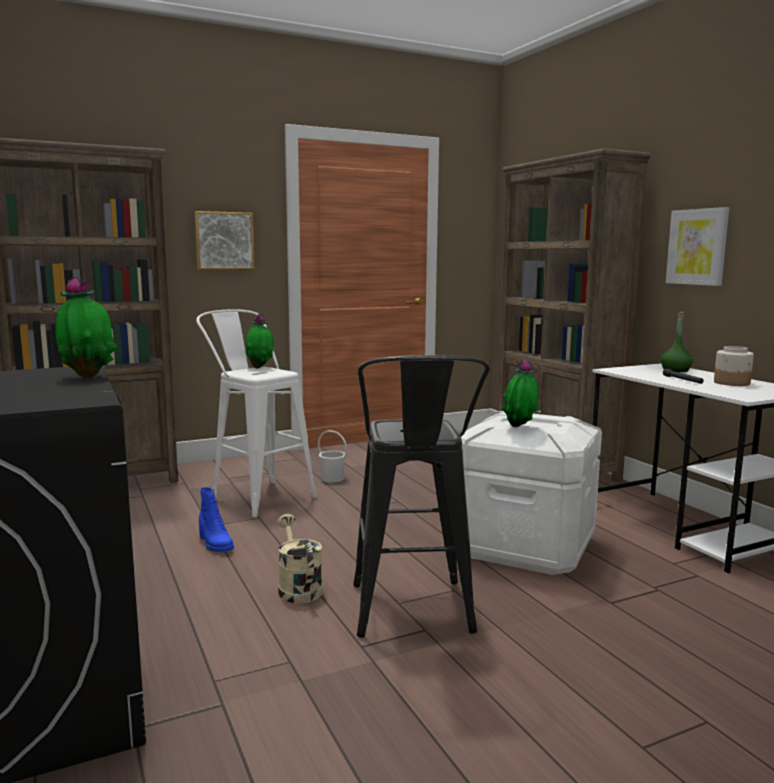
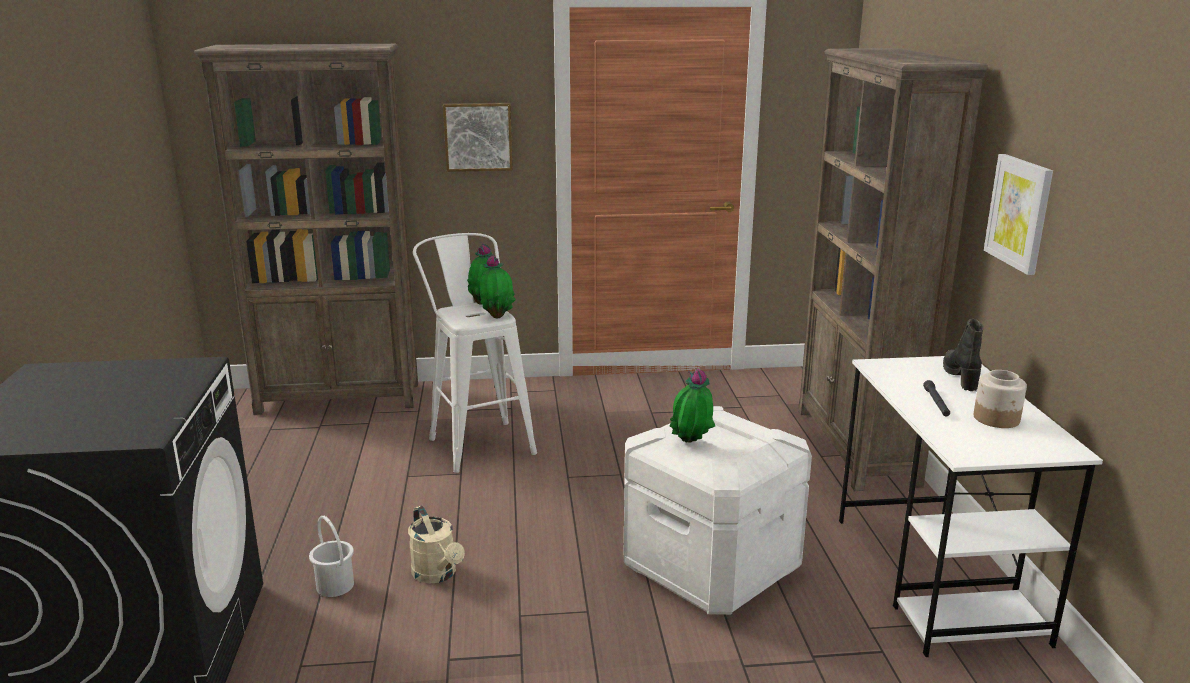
camera: 20 degrees right, 10 degrees up
potted plant [55,276,118,378] -> potted plant moved to [480,255,516,319]
blue boot [199,487,234,552] -> none
beige watering can [277,514,323,604] -> beige watering can turned 150 degrees clockwise [408,506,465,583]
white bucket [318,430,347,483] -> white bucket moved to [309,516,354,597]
black stool [353,355,490,638] -> none
green bottle [660,312,693,372] -> black boot [943,318,984,391]

